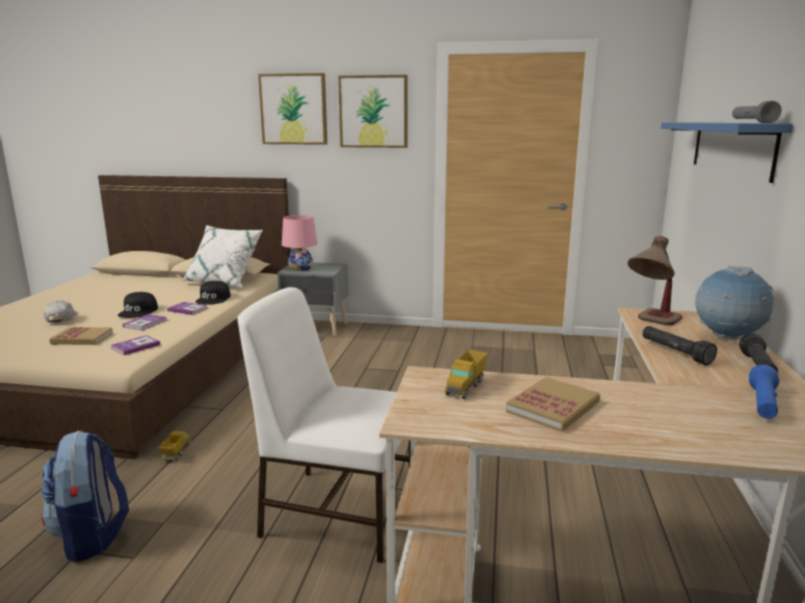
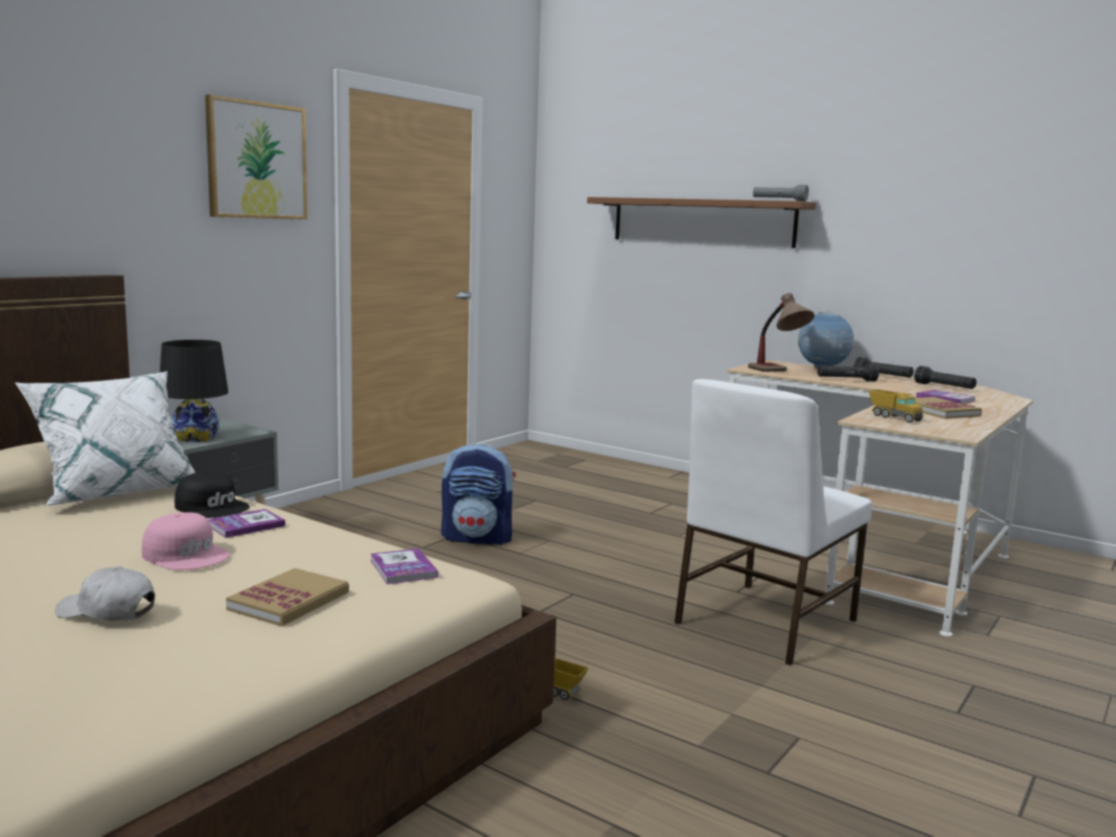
camera: 65 degrees left, 5 degrees down
backpack [42,430,129,562] -> backpack moved to [441,444,516,545]
black cap [118,292,158,318] -> pink cap [142,512,230,570]
book [123,314,167,330] -> book moved to [916,390,976,404]
picture [258,73,327,145] -> none
pink table lamp [282,215,317,271] -> black table lamp [160,340,228,442]
blue shelf [661,123,793,183] -> brown shelf [587,197,816,248]
blue flashlight [749,365,779,419] -> black flashlight [914,366,977,389]

